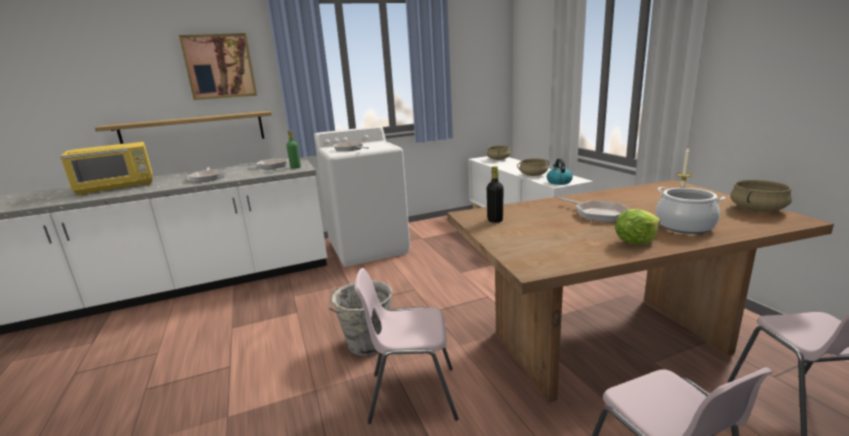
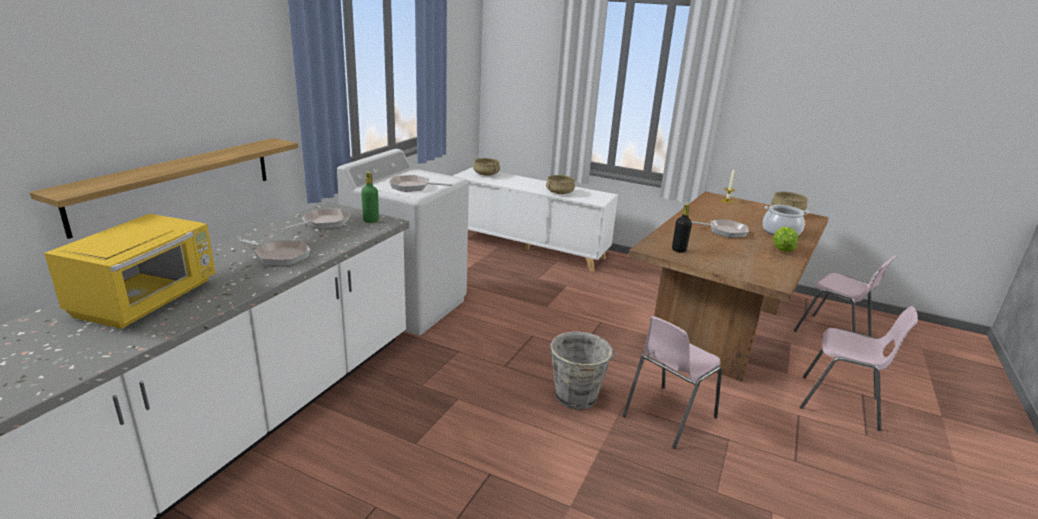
camera: 45 degrees left, 5 degrees up
picture [179,33,257,100] -> none
kettle [547,158,573,185] -> none

